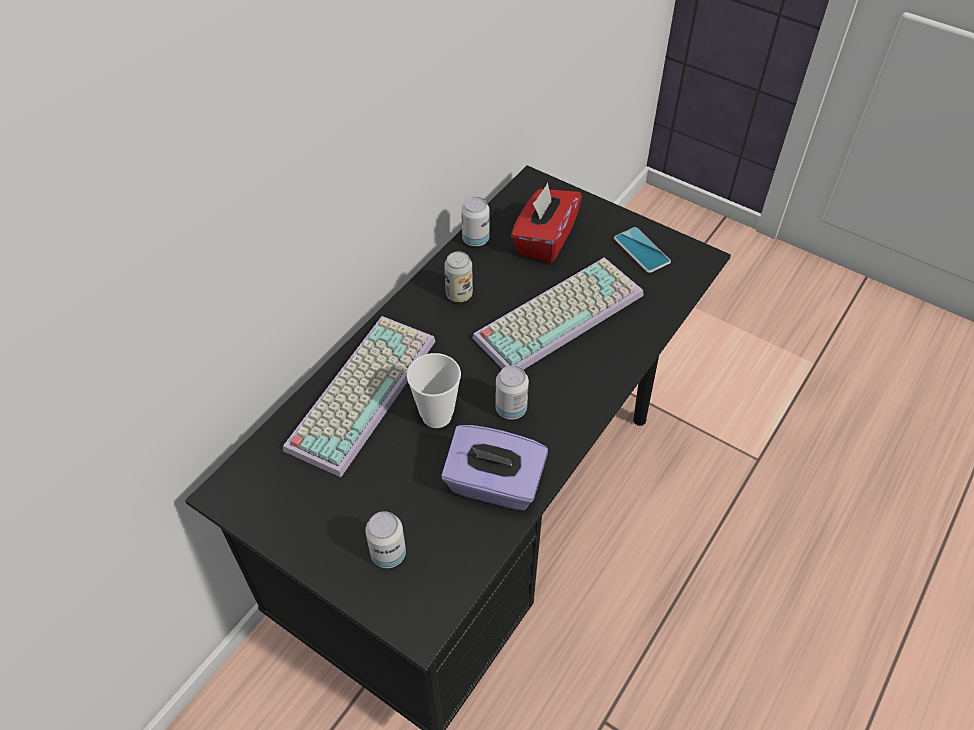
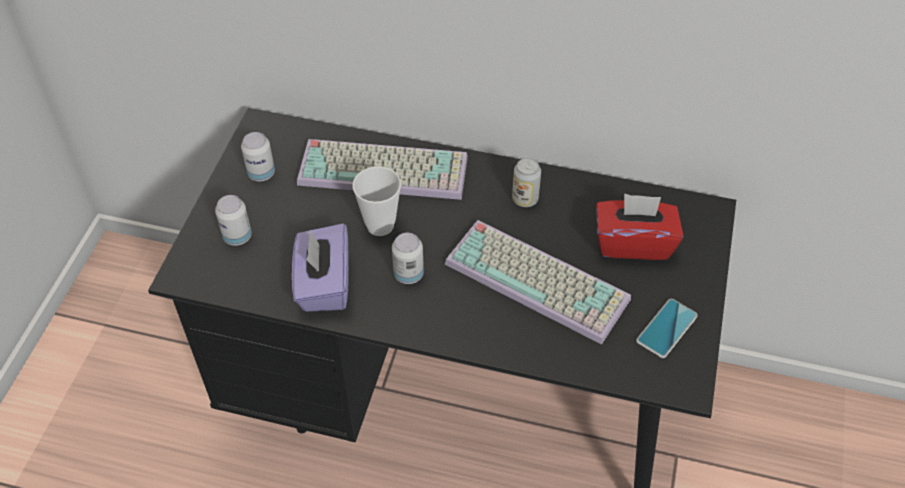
camera: 70 degrees right, 0 degrees up
can [461,196,489,246] -> can moved to [241,132,275,181]

